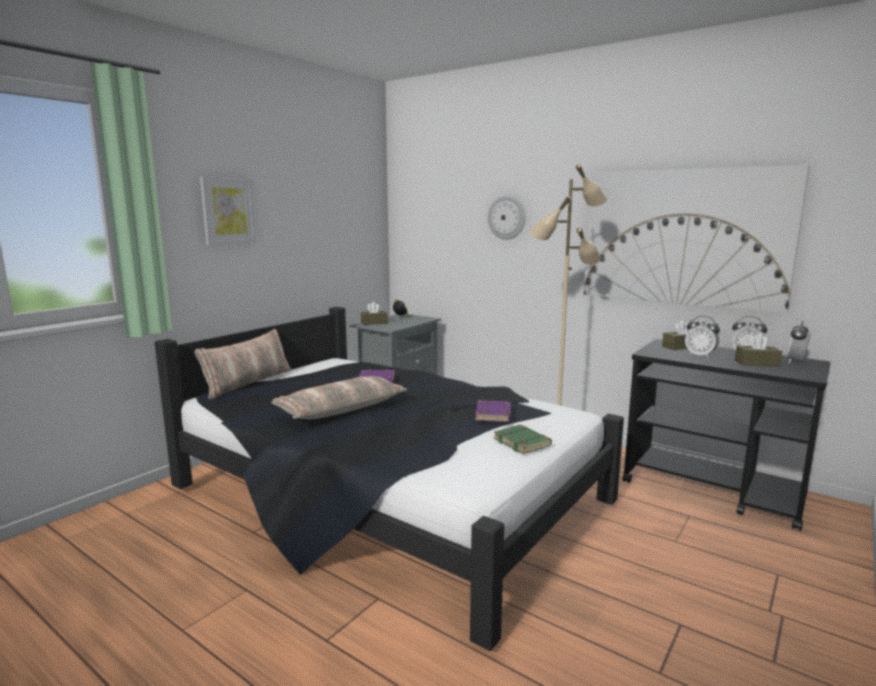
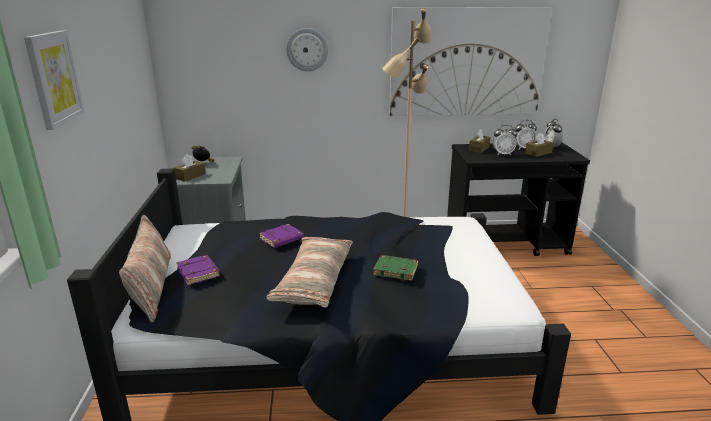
camera: 40 degrees left, 10 degrees up
purple book [475,400,511,422] -> purple book moved to [176,255,220,285]
green book [494,425,552,454] -> green book moved to [373,255,418,281]

